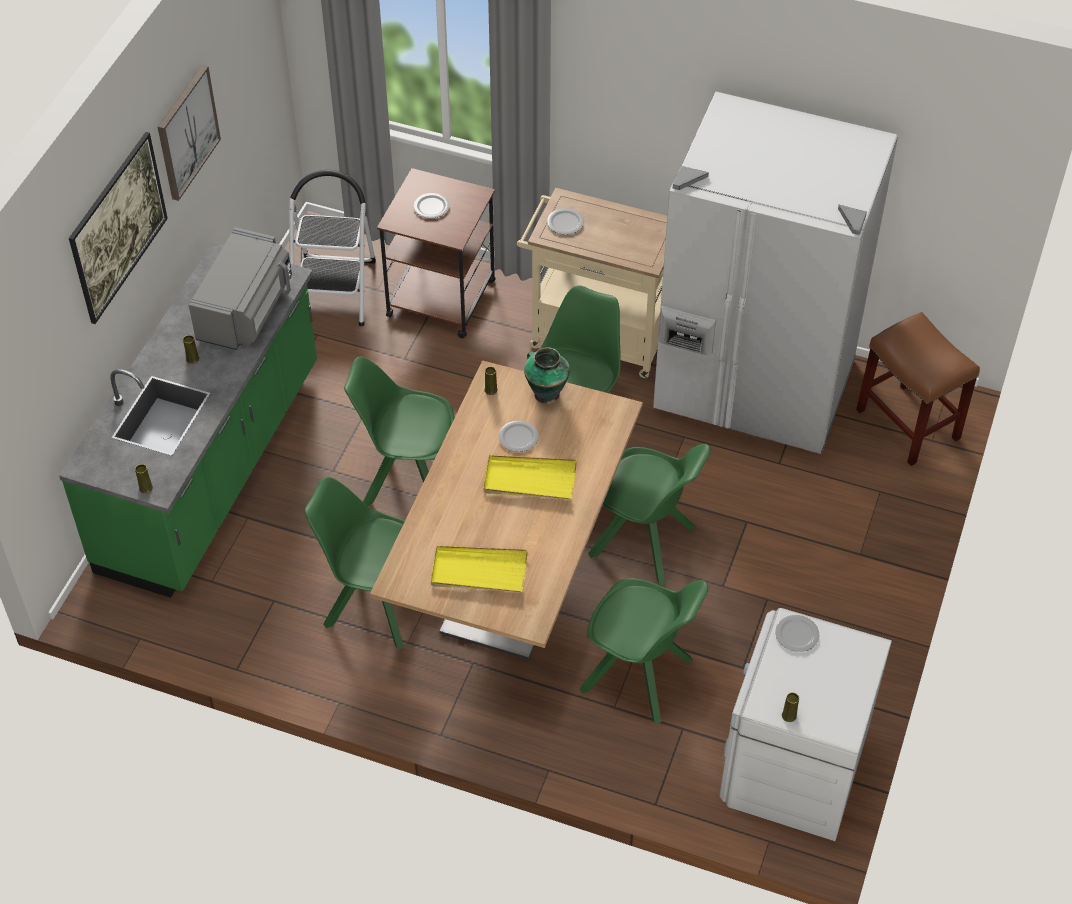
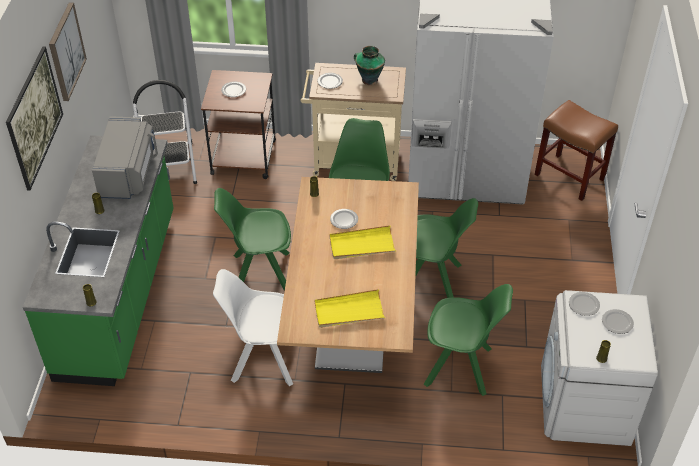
camera: 15 degrees left, 5 degrees down
green chair [305,477,405,650] -> white chair [213,269,293,386]
vase [524,347,570,404] -> vase moved to [354,46,385,85]
none -> plate [602,309,634,334]

